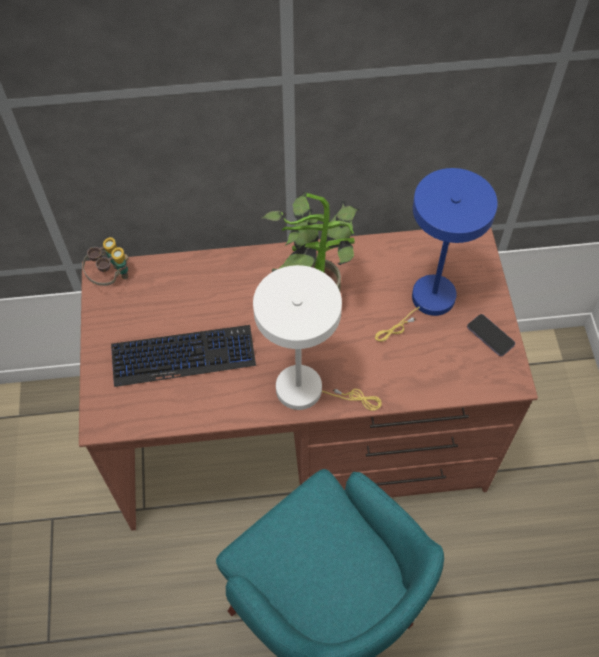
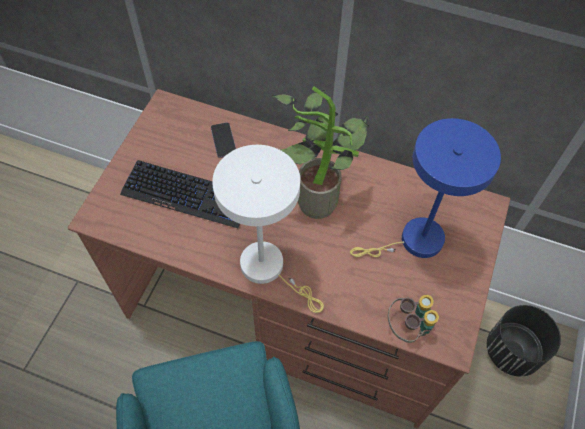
camera: 25 degrees right, 0 degrees up
binoculars [82,237,128,286] -> binoculars moved to [388,295,439,343]
phone [467,314,515,356] -> phone moved to [211,123,236,158]
none -> black planter [487,305,561,377]

